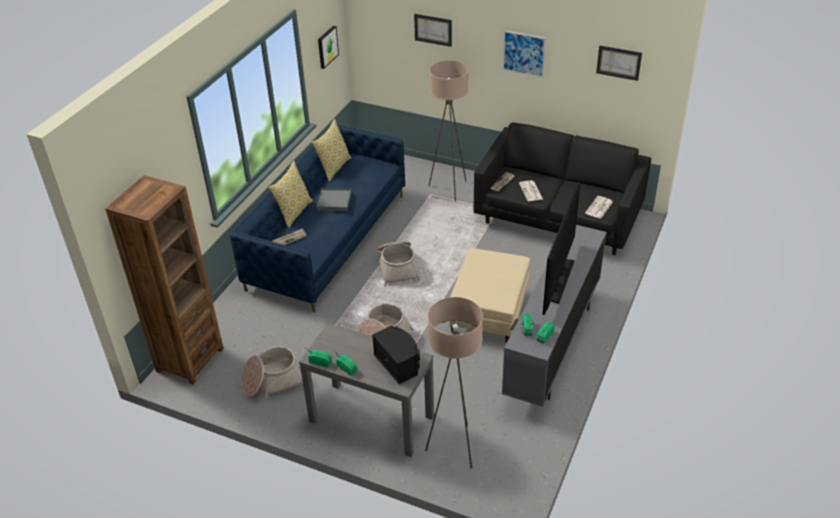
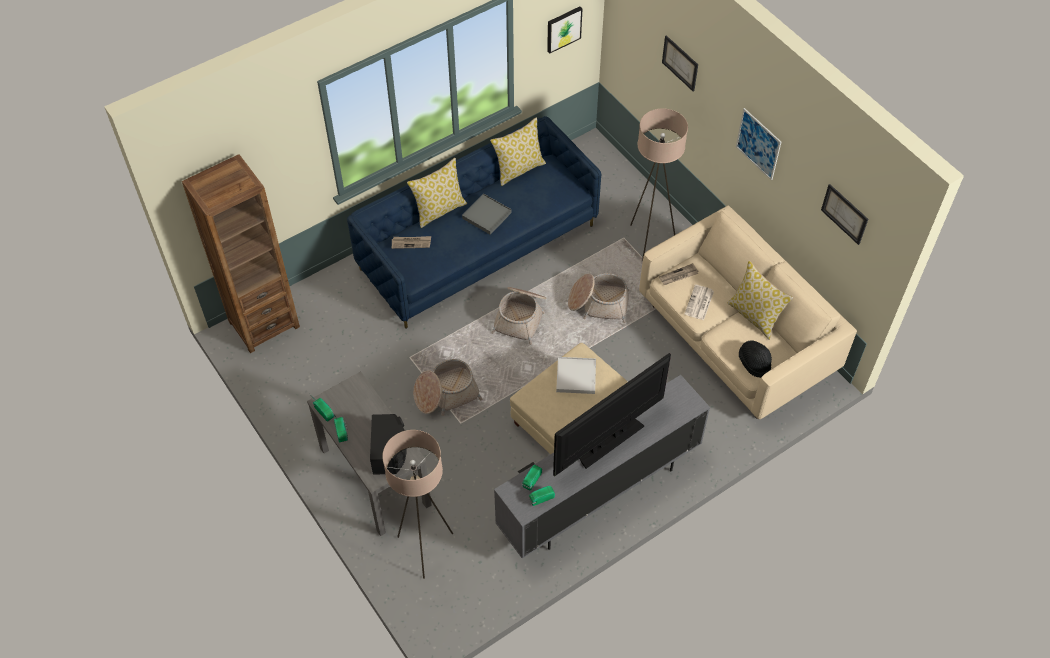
camera: 30 degrees right, 15 degrees up
basket [241,346,303,399] -> basket moved to [568,273,629,323]
black sofa [474,122,651,255] -> beige sofa [639,205,857,419]
newspaper [585,196,613,219] -> black hat [739,340,772,377]
none -> white tray [556,357,596,394]
none -> pillow [728,260,793,340]

